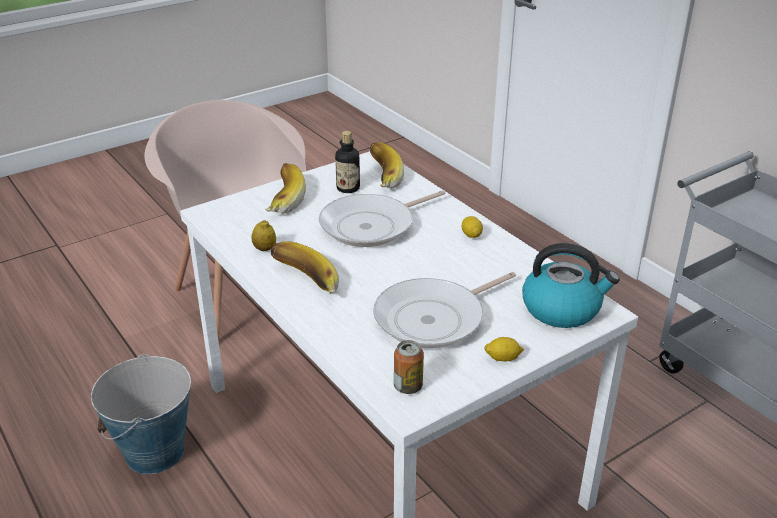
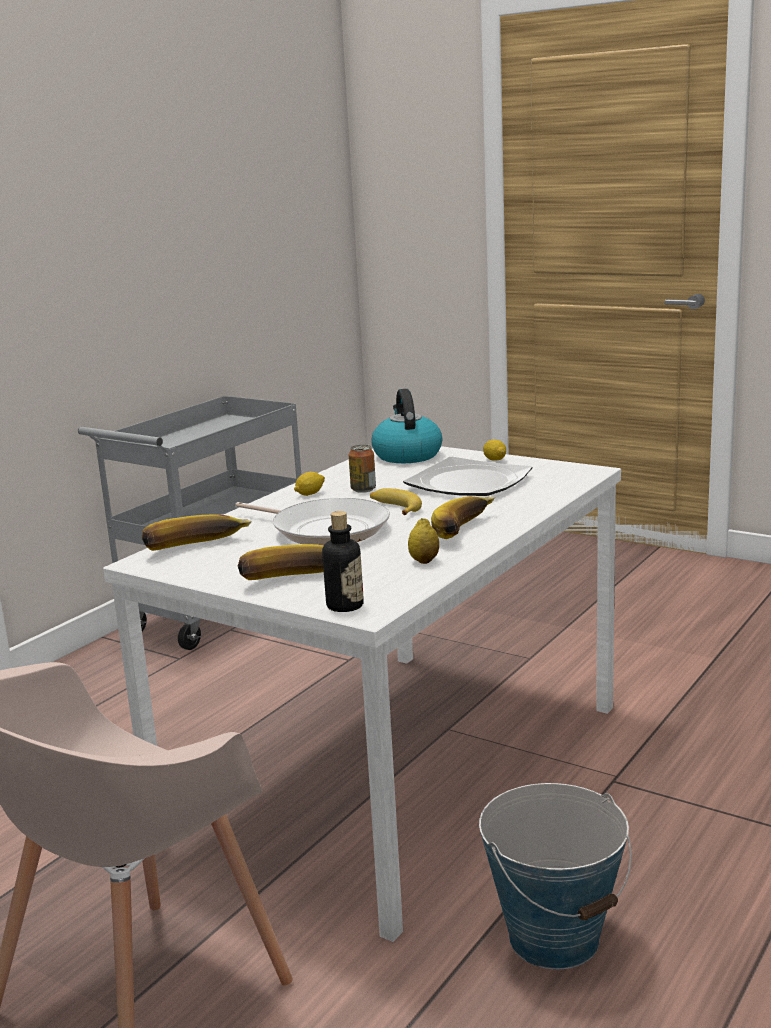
camera: 110 degrees left, 15 degrees down
bottle [335,131,360,193] -> bottle moved to [322,511,364,612]
frying pan [373,272,516,348] -> plate [403,457,532,496]
can [394,340,424,394] -> can moved to [349,445,376,493]
none -> banana [370,488,422,515]

